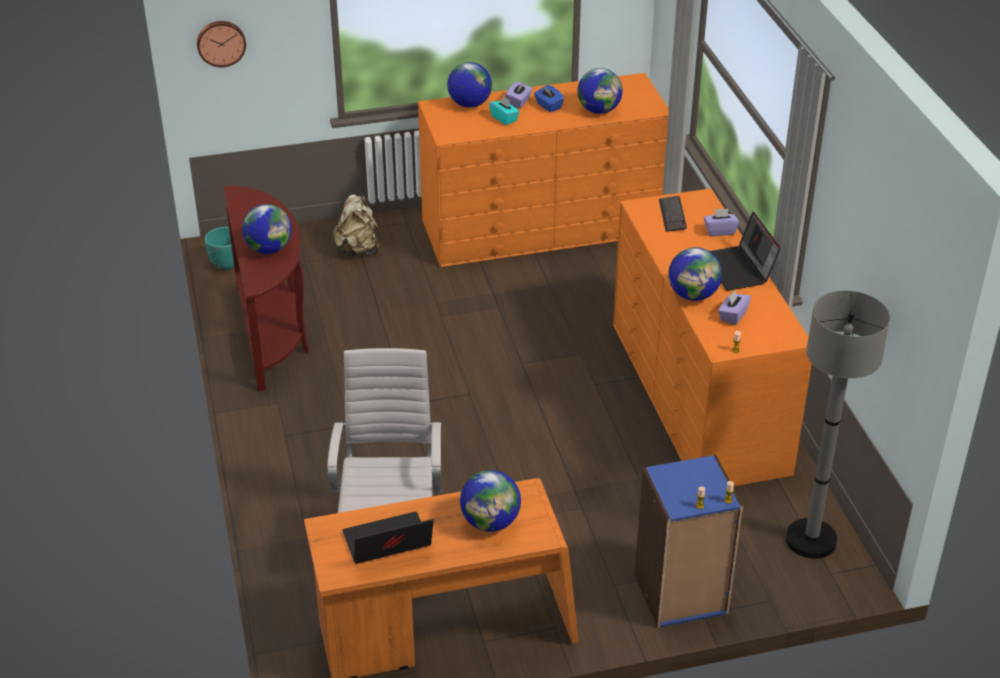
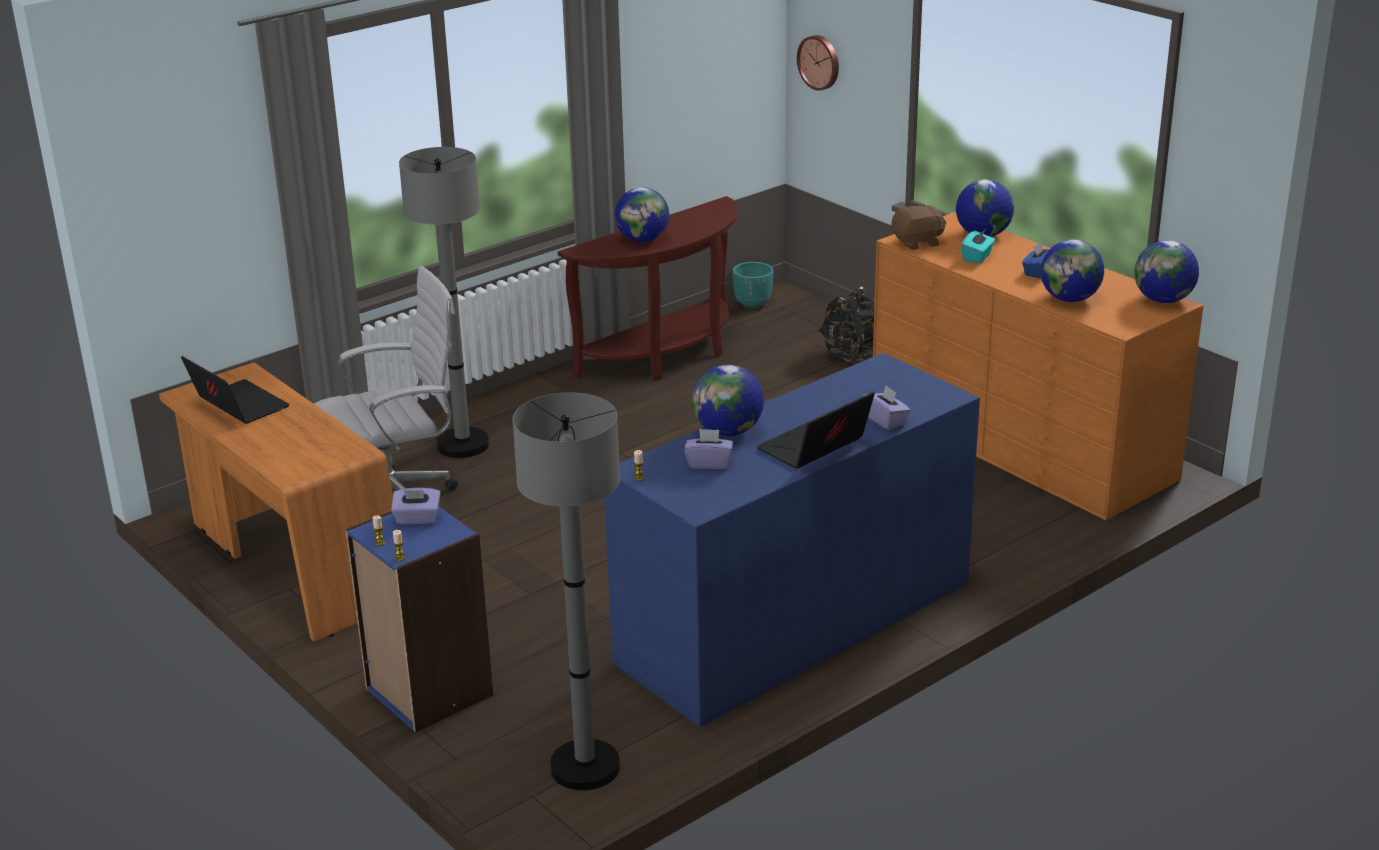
camera: 65 degrees right, 10 degrees down
beige backpack [333,194,382,255] -> black backpack [818,287,875,364]
globe [460,470,521,532] -> globe moved to [1134,240,1199,303]
purple tissue box [506,81,532,108] -> purple tissue box moved to [391,488,441,524]
orange dresser [613,188,812,486] -> blue dresser [604,353,980,727]
keyboard [659,196,687,232] -> none
none -> grey floor lamp [399,147,490,458]
none -> brown plush toy [891,203,946,250]

